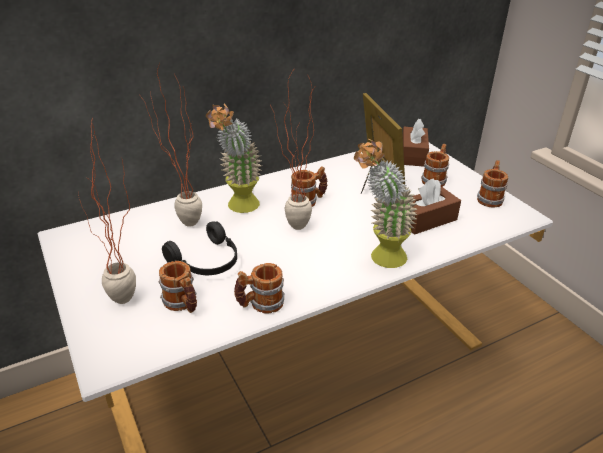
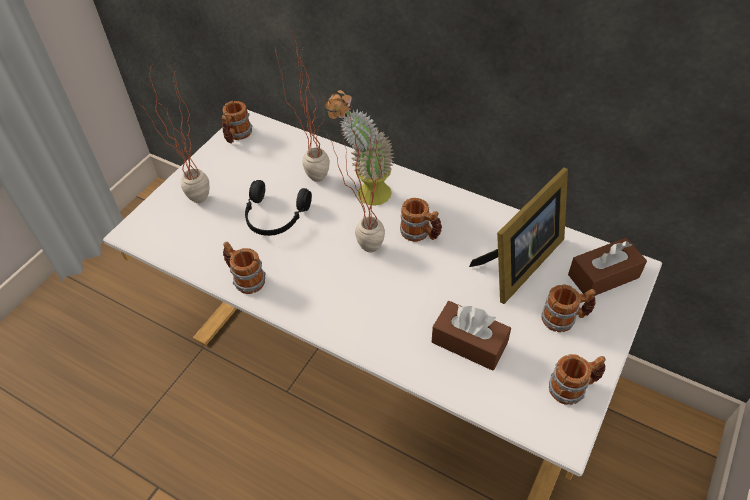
camera: 60 degrees right, 15 degrees up
mug [159,261,197,313] -> mug moved to [222,101,252,144]
potted plant [354,139,418,268] -> none

